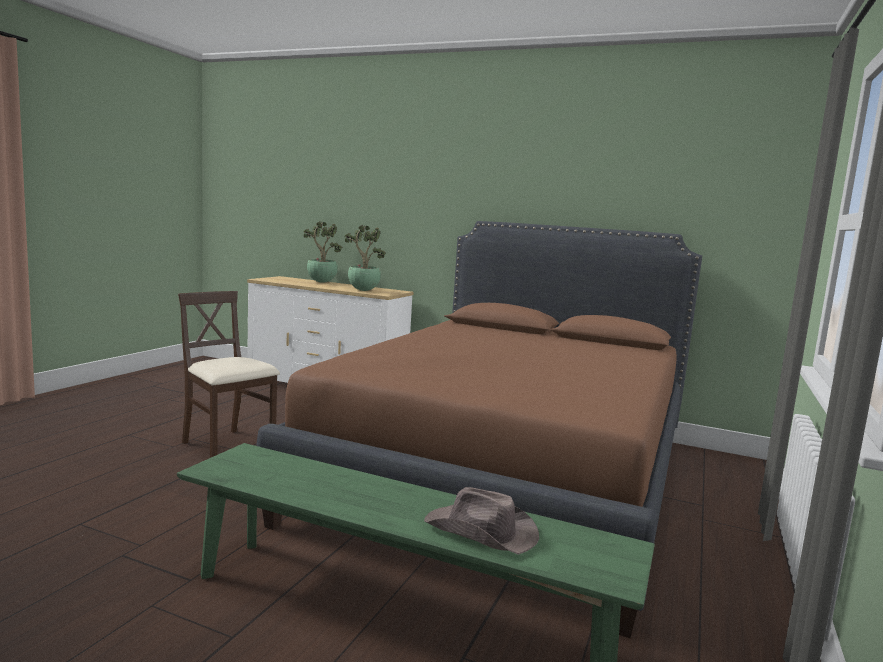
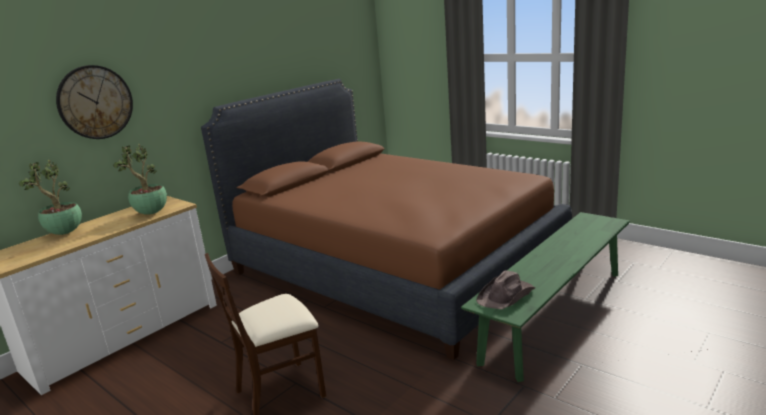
camera: 70 degrees left, 10 degrees up
brown hat [424,487,539,555] -> brown hat moved to [476,271,535,309]
none -> wall clock [56,65,133,139]

